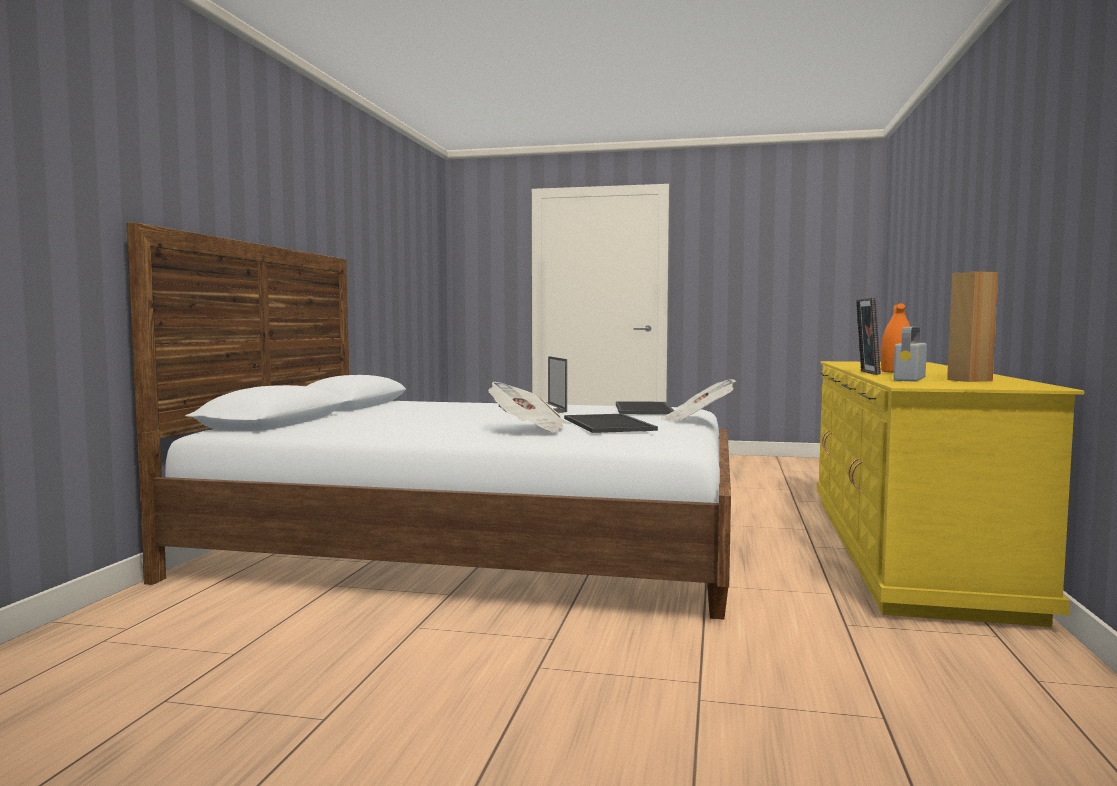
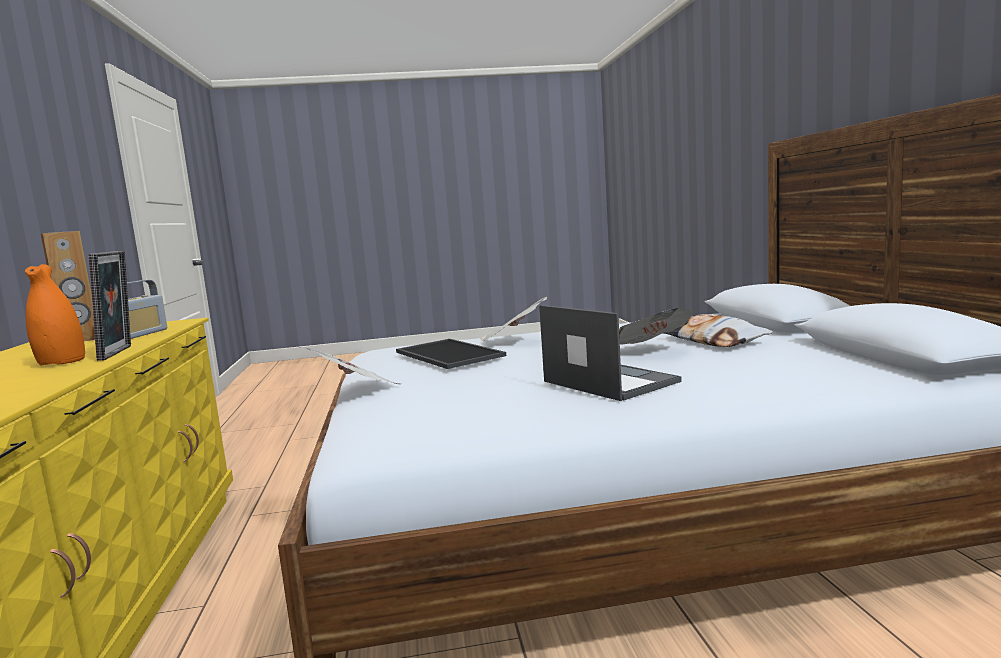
camera: 160 degrees right, 5 degrees up
tray [616,402,675,414] -> none
none -> newspaper [619,308,693,345]
none -> pillow [662,314,773,347]

